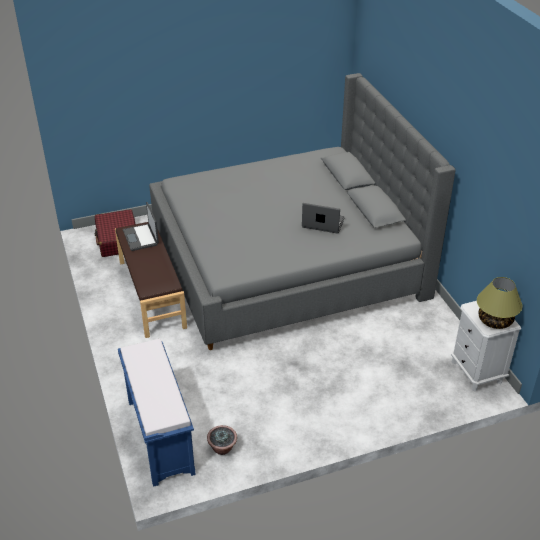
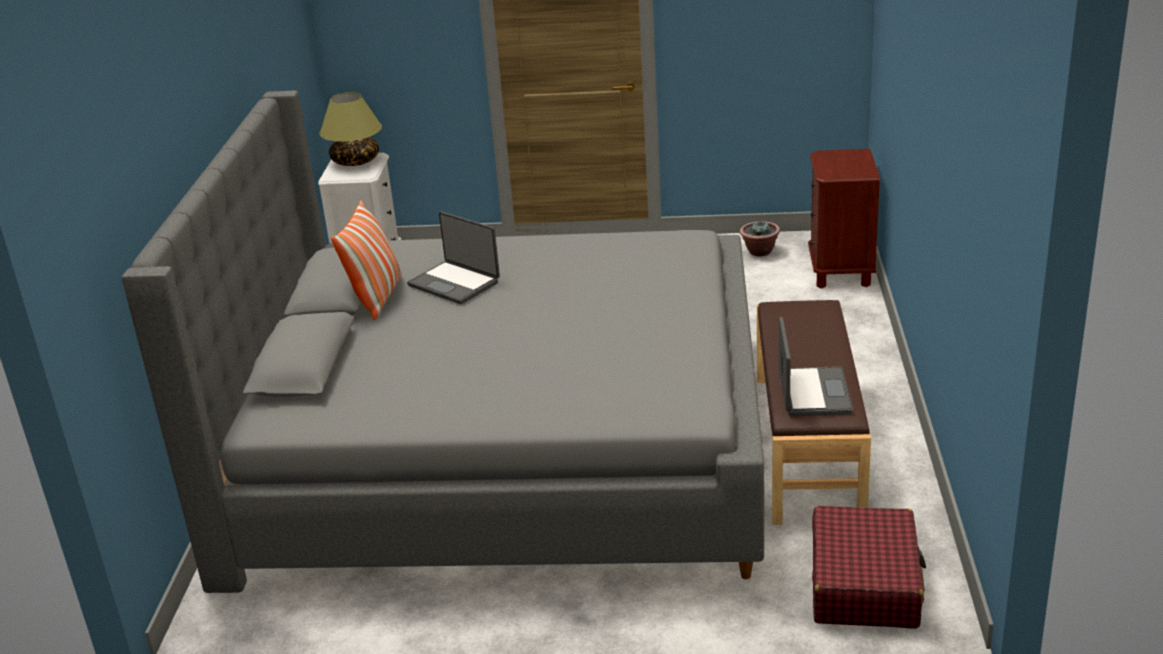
camera: 155 degrees left, 10 degrees down
blue bench [118,339,196,487] -> brown nightstand [808,149,880,289]
none -> pillow [331,200,401,320]

